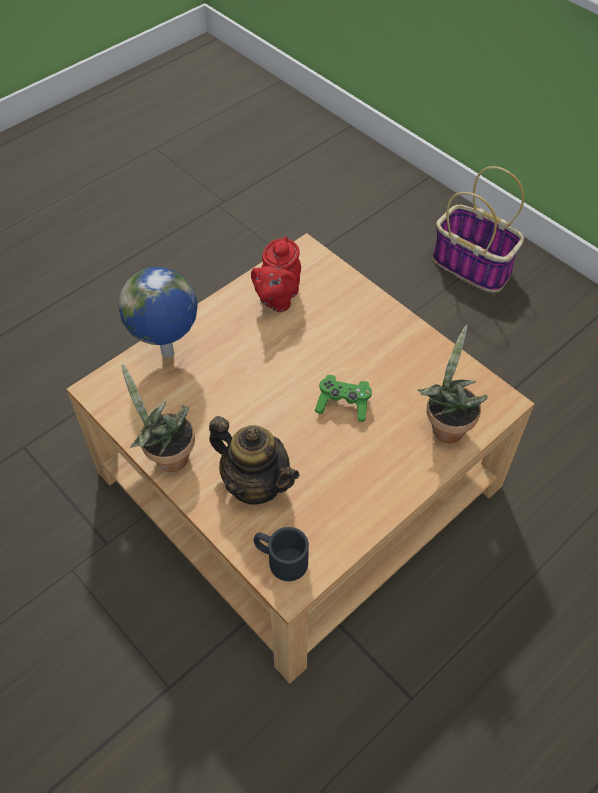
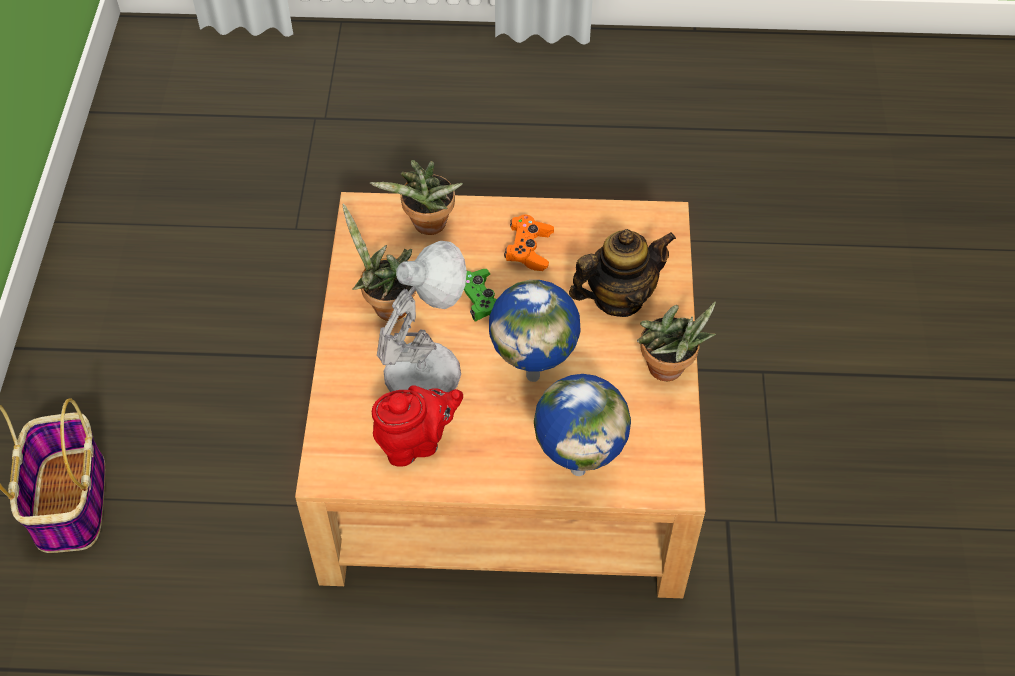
camera: 135 degrees left, 0 degrees up
teapot [209,416,300,505] -> teapot turned 75 degrees clockwise [569,229,676,317]
black mug [254,527,309,581] -> none
none -> potted plant [343,203,416,321]
none -> white table lamp [377,241,467,392]
none -> globe [489,280,581,382]
none -> orange game controller [504,214,554,271]

